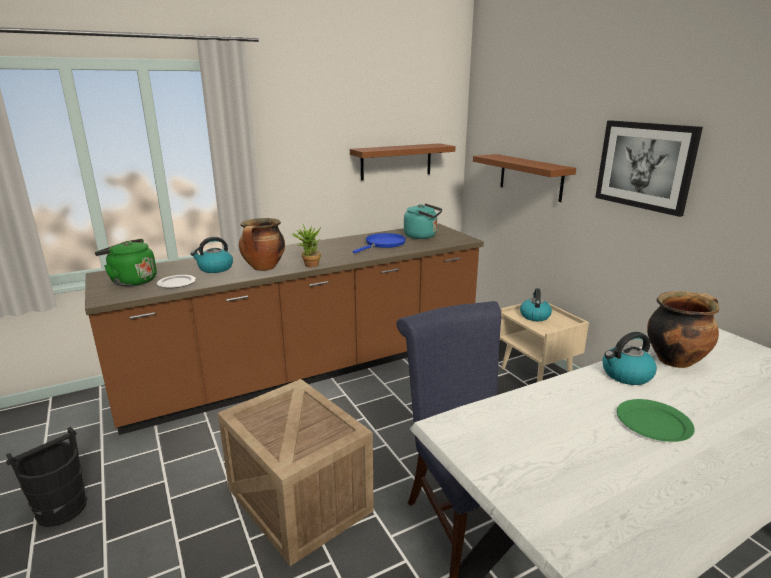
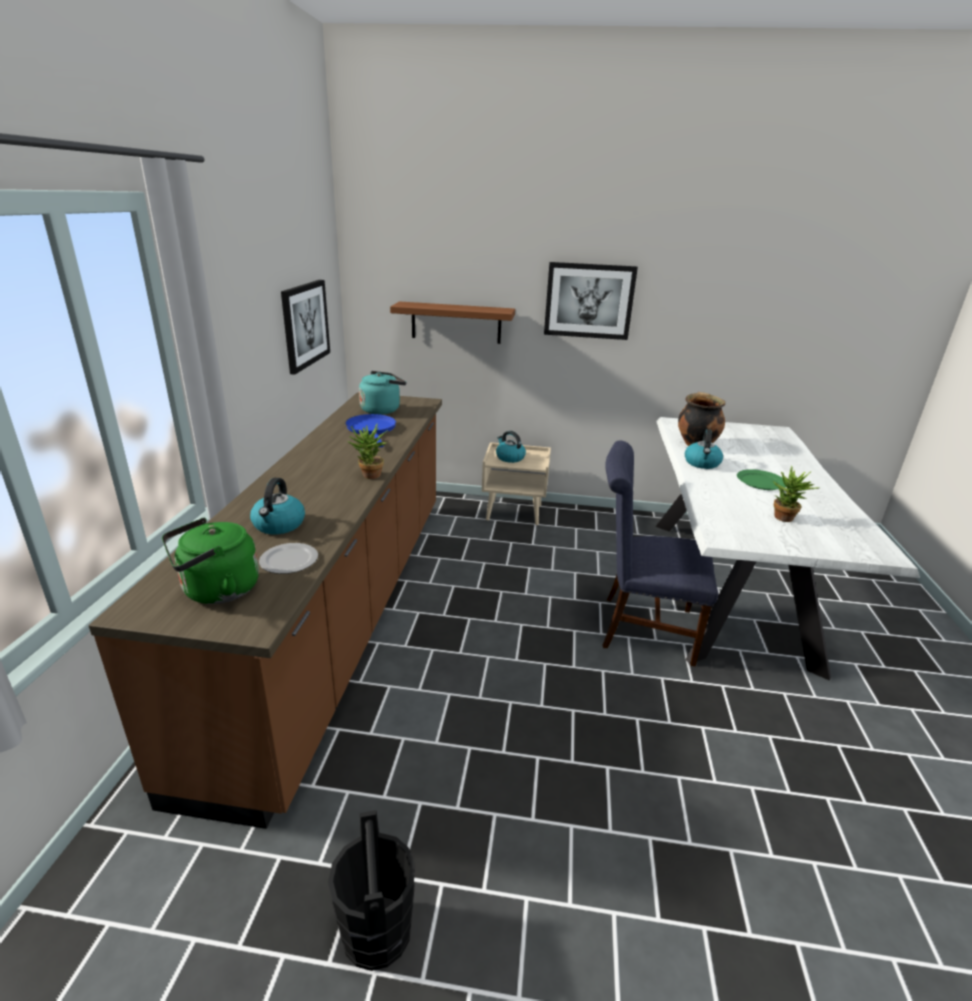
camera: 55 degrees left, 5 degrees up
crate [218,379,374,566] -> none
cooking pot [239,218,285,271] -> none
brown shelf [350,143,456,180] -> picture [281,279,330,375]
none -> potted plant [773,466,819,522]

